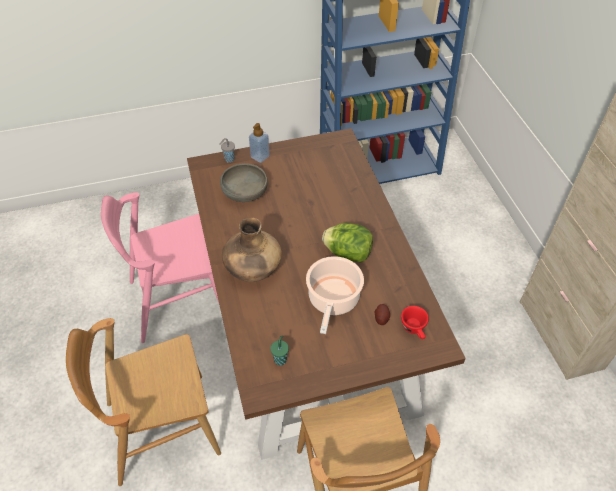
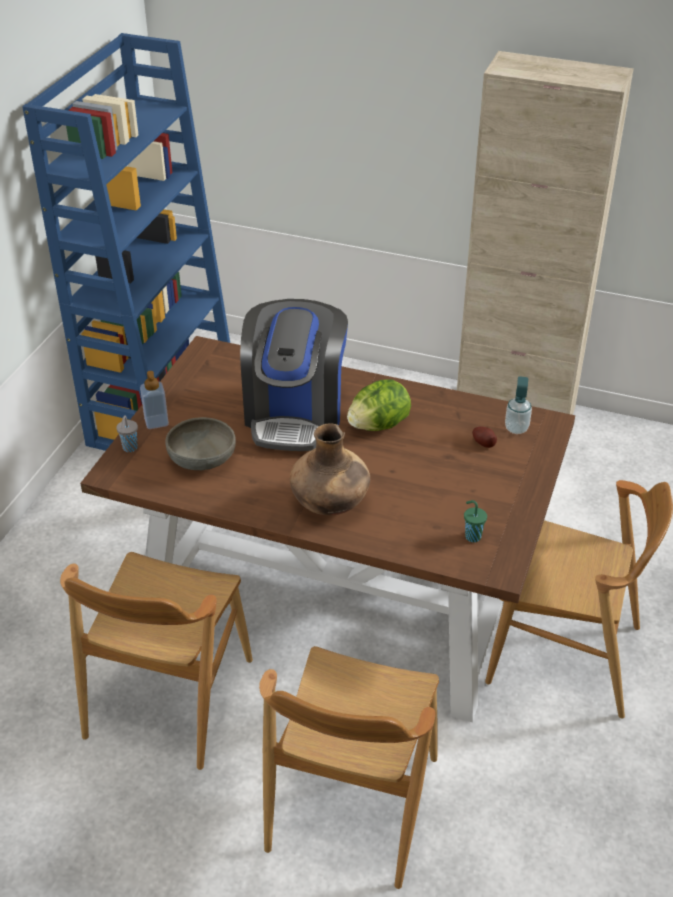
camera: 55 degrees left, 10 degrees down
pink chair [101,192,219,343] -> brown chair [60,552,253,770]
cooking pot [306,256,364,334] -> none
red cup [401,306,429,339] -> soap dispenser [505,377,532,434]
none -> coffee machine [240,299,348,451]

